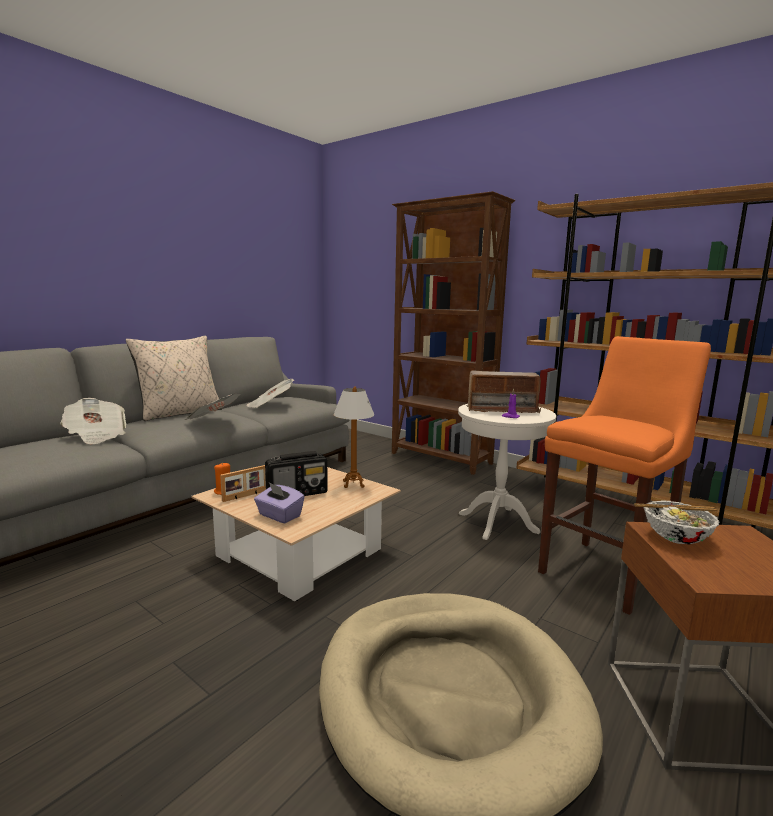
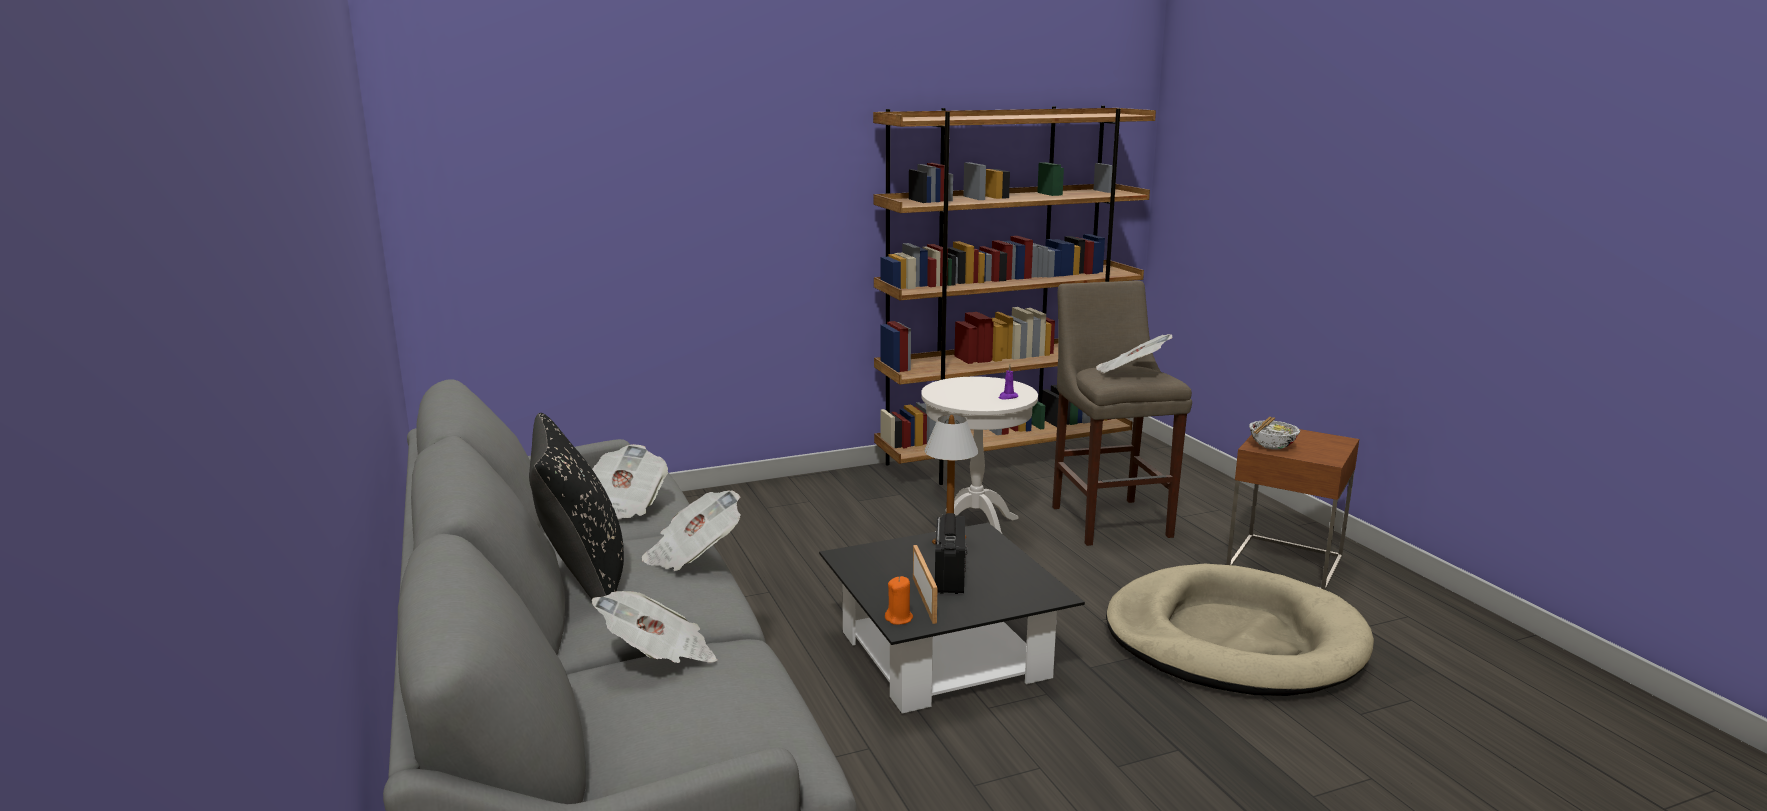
camera: 60 degrees left, 5 degrees up
beige pillow [126,336,222,421] -> black pillow [529,413,624,599]
beige coffee table [191,467,401,601] -> black coffee table [819,523,1085,714]
purple tissue box [254,483,304,523] -> none
brown bookcase [392,191,515,475] -> none
radio [466,371,542,413] -> none
orange stool [538,336,711,615] -> beige stool [1052,280,1192,546]
none -> newspaper [1096,334,1173,374]

